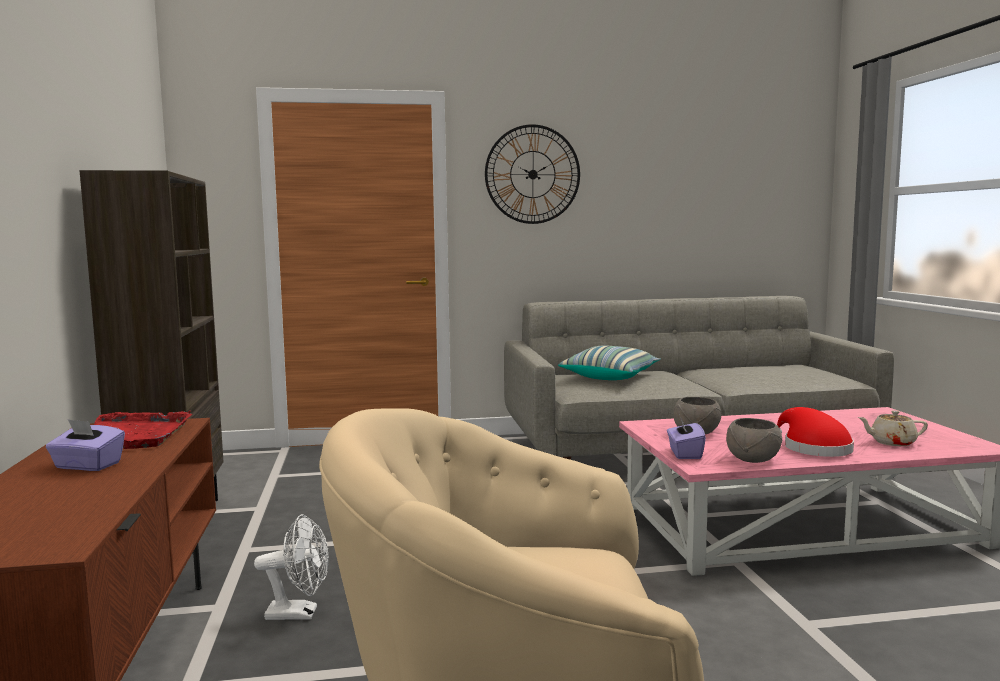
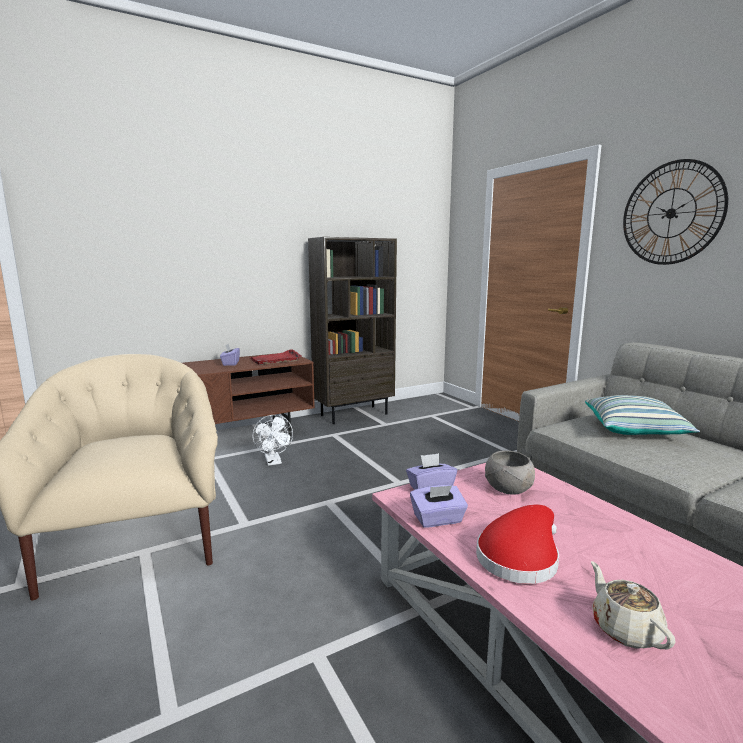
camera: 70 degrees right, 5 degrees up
grey bowl [726,418,782,463] -> purple tissue box [410,485,468,528]

